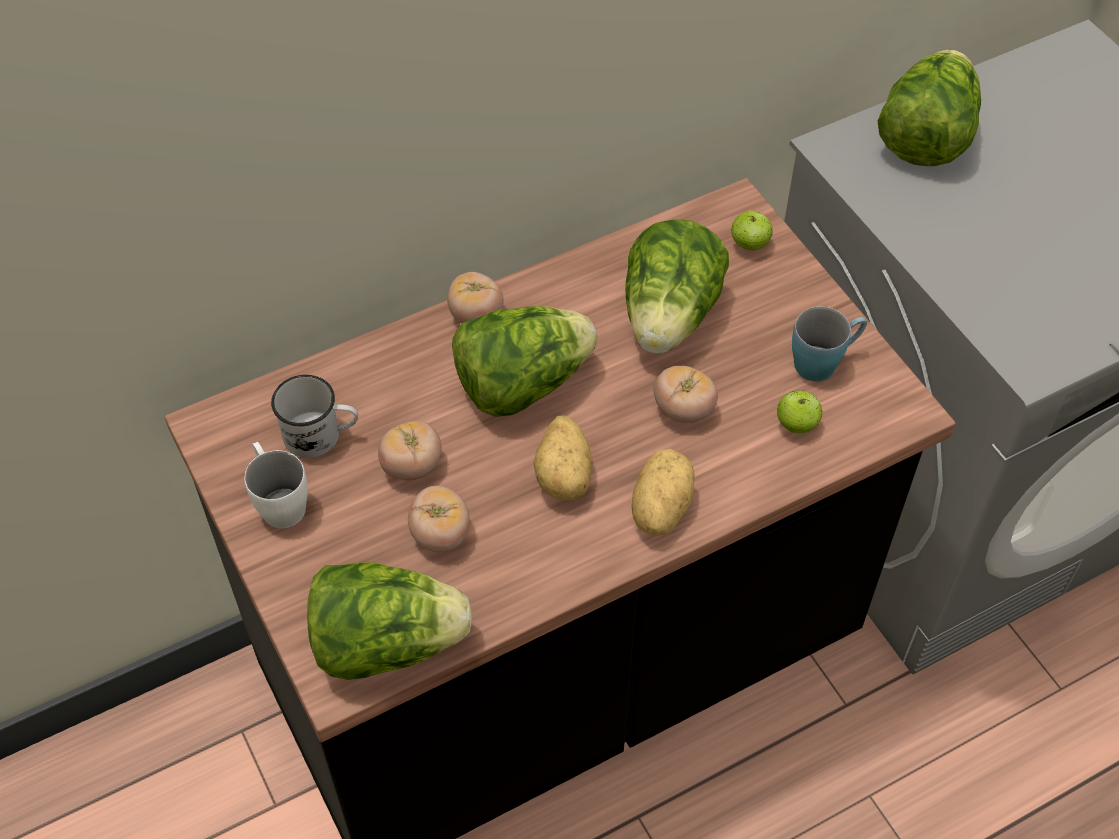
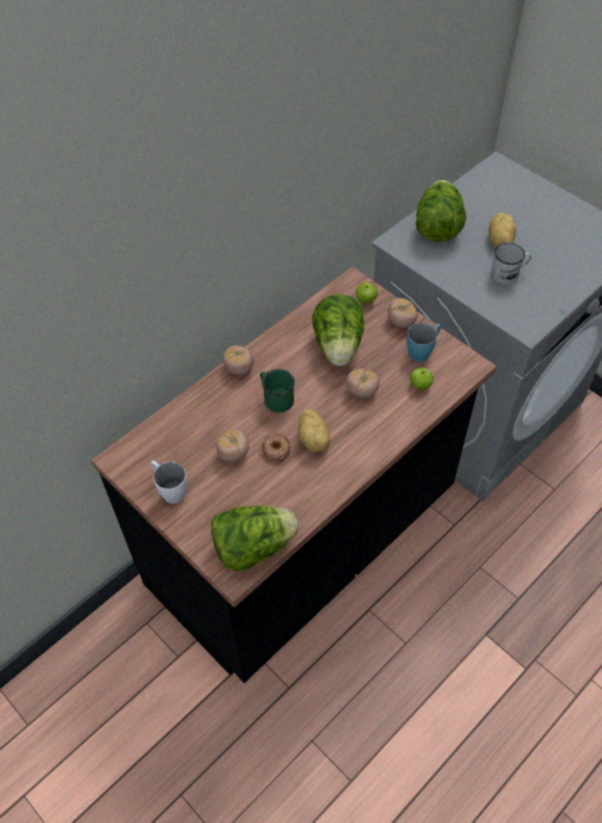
camera: 15 degrees left, 0 degrees up
white mug [271,375,358,458] -> white mug moved to [491,243,532,284]
tomato [408,486,470,552] -> tomato moved to [388,298,418,328]
lettuce [452,306,598,417] -> green mug [260,369,295,413]
potato [632,449,695,536] -> potato moved to [489,213,516,248]
none -> donut [262,433,291,462]

